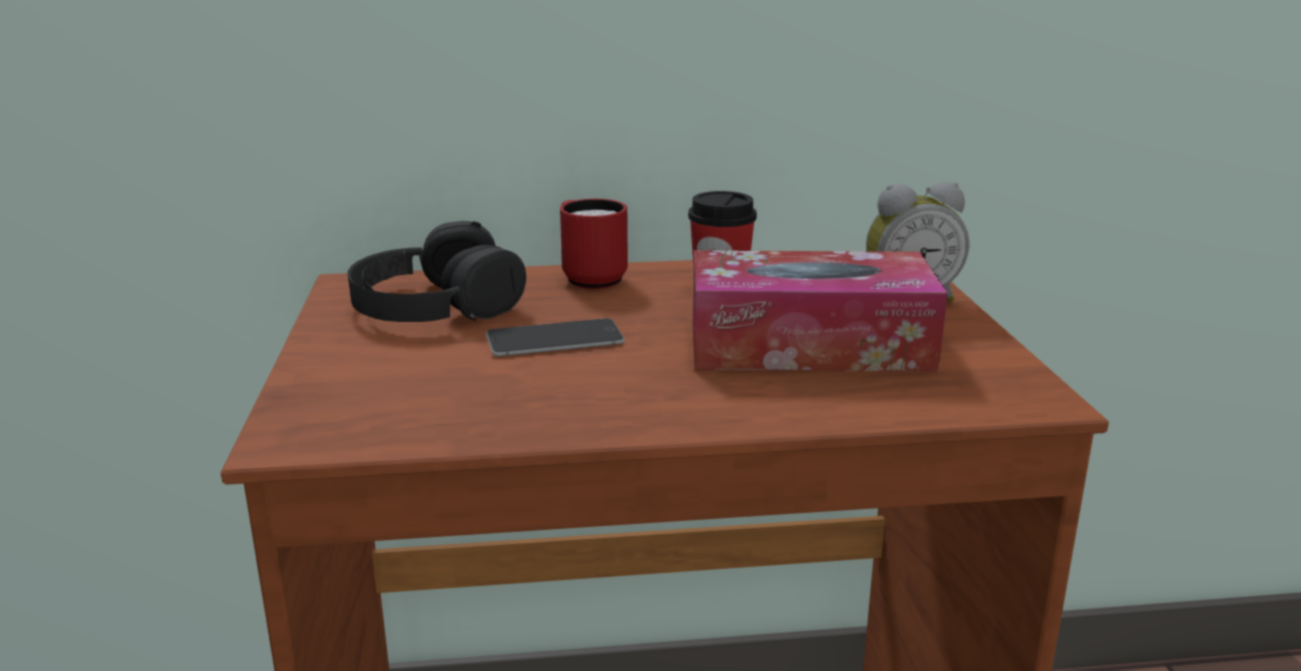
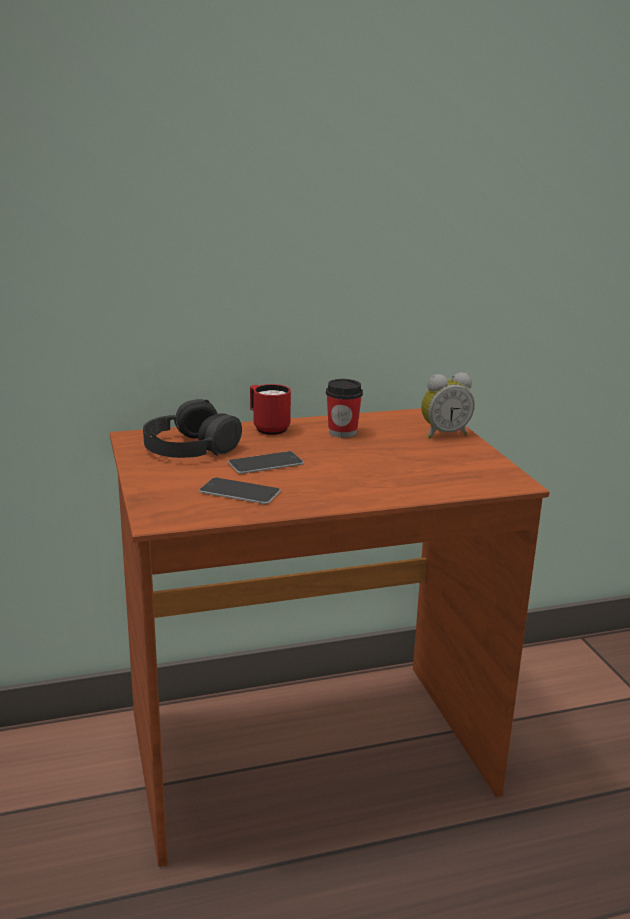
camera: 10 degrees left, 0 degrees up
tissue box [693,250,948,371] -> none
none -> phone [199,477,281,504]

